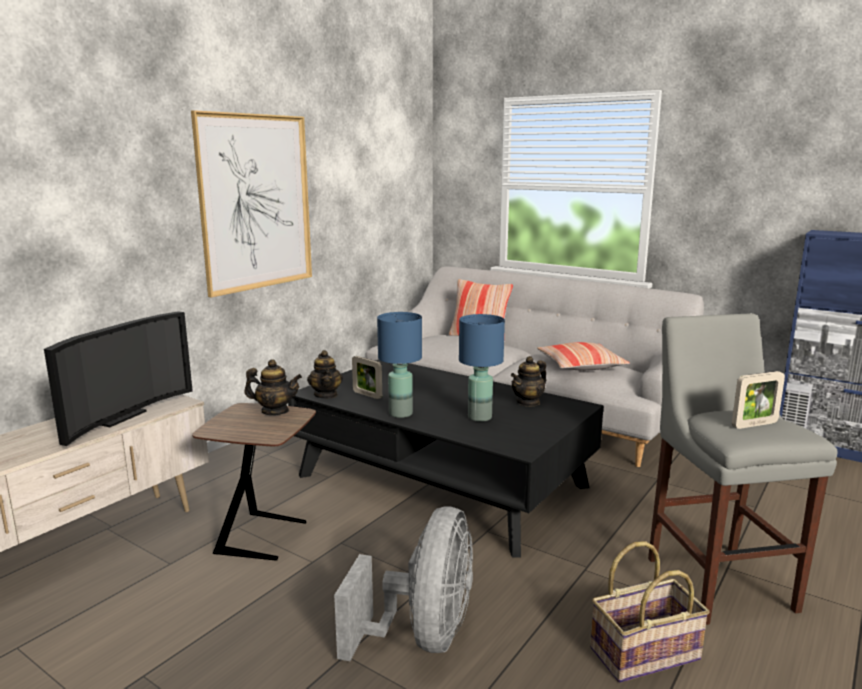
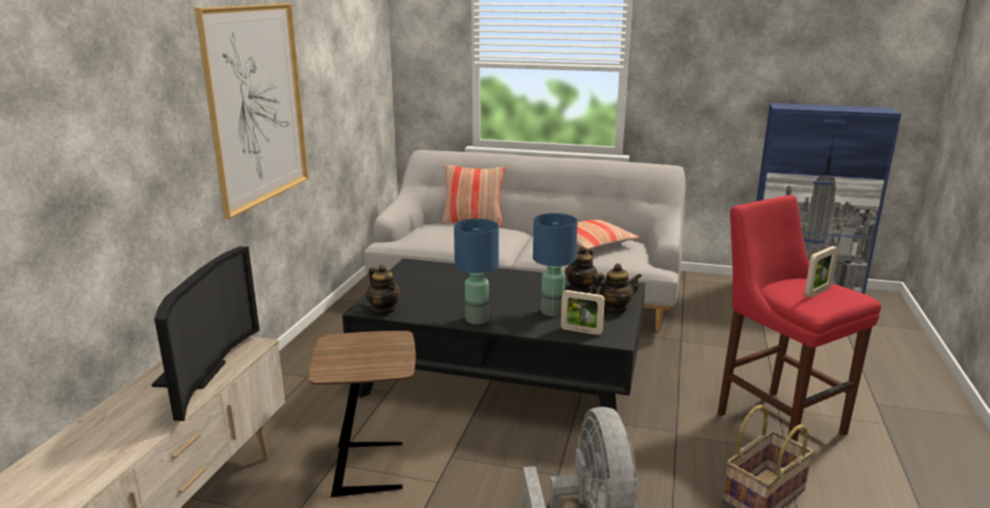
camera: 20 degrees left, 5 degrees up
teapot [244,359,302,415] -> teapot moved to [591,263,642,313]
picture frame [352,356,382,399] -> picture frame moved to [561,290,605,335]
grey stool [648,313,837,625] -> red stool [717,195,881,442]

